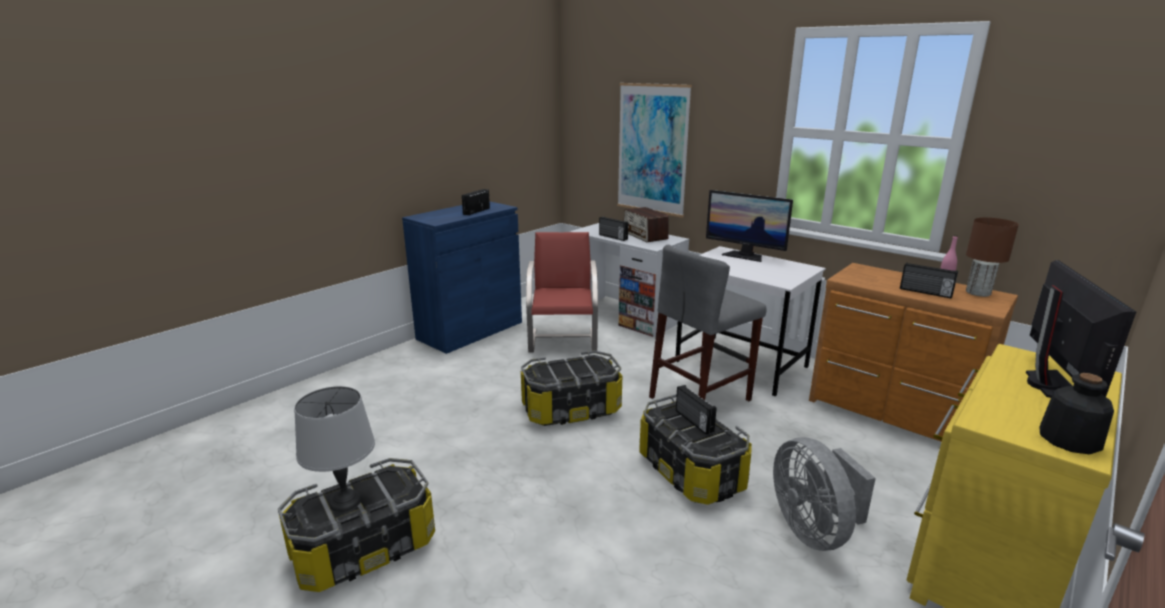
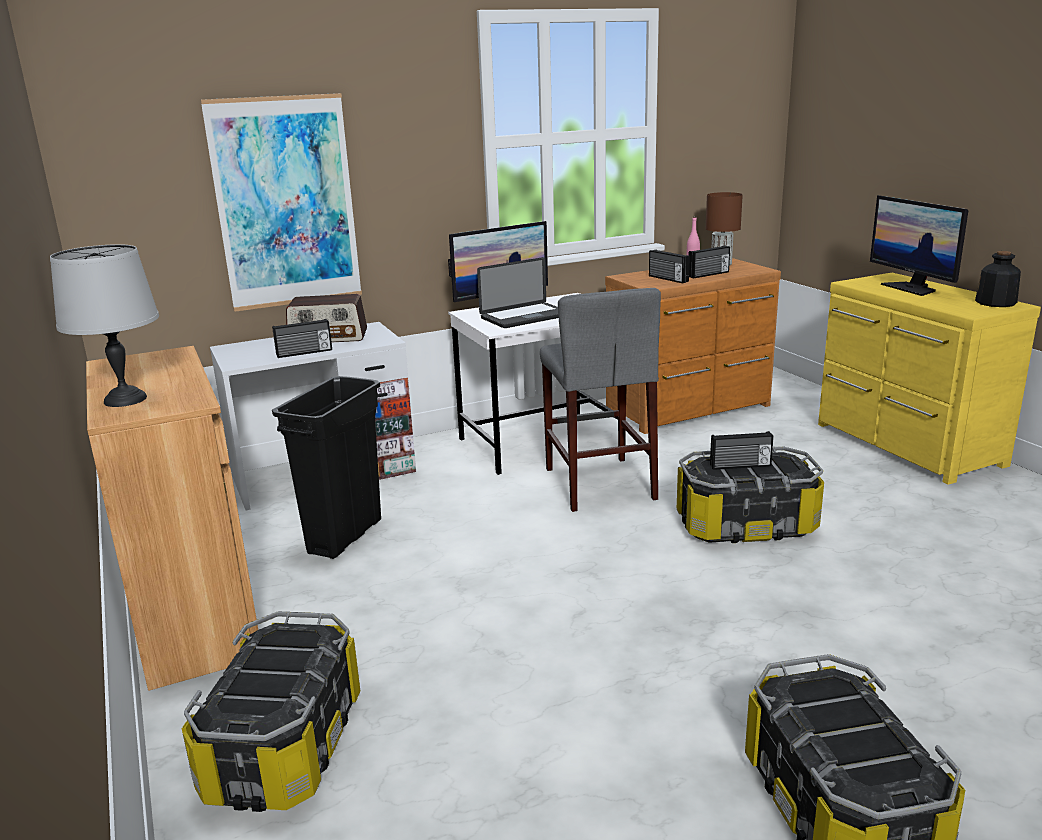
camera: 65 degrees left, 0 degrees up
grey table lamp [294,386,375,512] -> grey table lamp moved to [50,244,159,407]
blue cabinet [402,202,522,354] -> brown cabinet [86,346,258,691]
radio [462,189,490,215] -> radio moved to [649,249,690,283]
storage box [521,351,622,426] -> storage box moved to [182,612,360,812]
red chair [526,232,598,353] -> black trash can [272,376,381,559]
grey fan [773,437,876,551] -> none
monitor [1026,260,1136,398] -> monitor turned 150 degrees counterclockwise [870,195,968,296]
none -> laptop [477,257,559,328]

